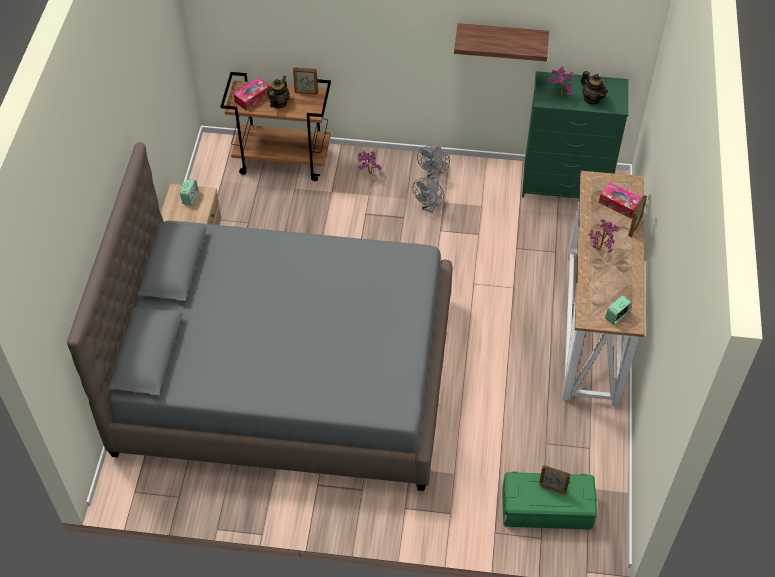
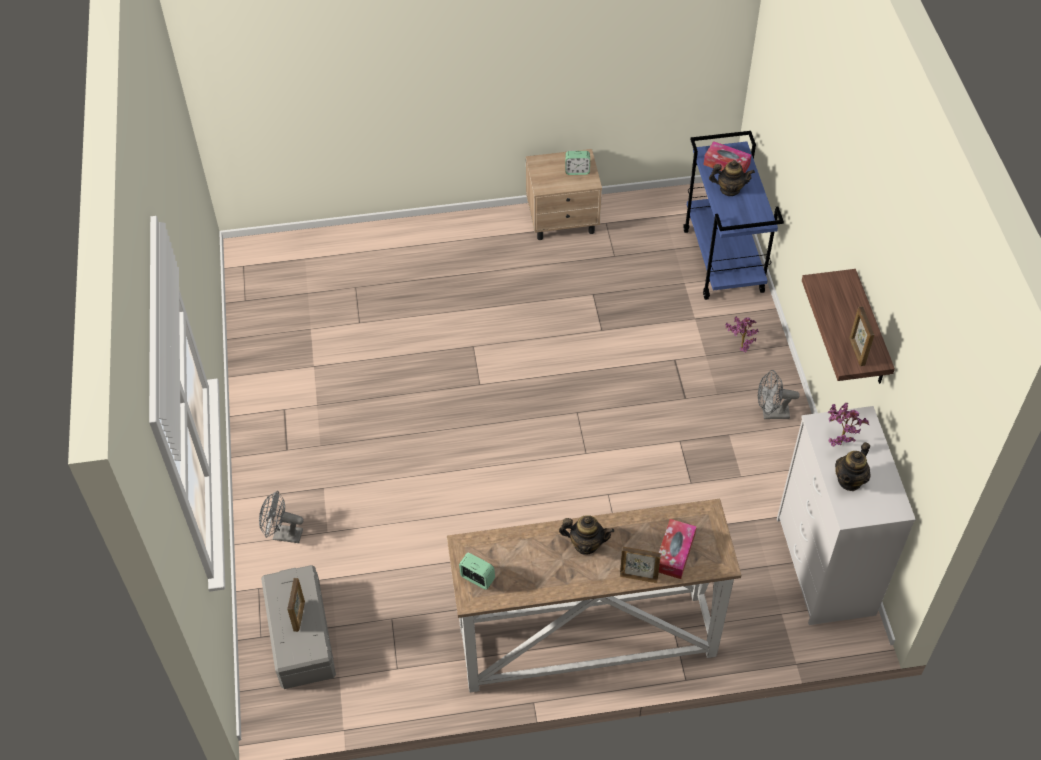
camera: 75 degrees right, 0 degrees up
grey bed [67,142,453,491] -> none
brown cart [220,72,331,181] -> blue cart [683,131,784,300]
picture frame [293,67,318,95] -> picture frame moved to [849,306,874,366]
grey fan [413,178,444,213] -> grey fan moved to [259,490,304,543]
green storage box [502,472,597,529] -> grey storage box [261,565,336,689]
green dresser [522,71,629,198] -> white dresser [777,406,916,625]
potted plant [588,219,620,253] -> teapot [559,515,614,555]

